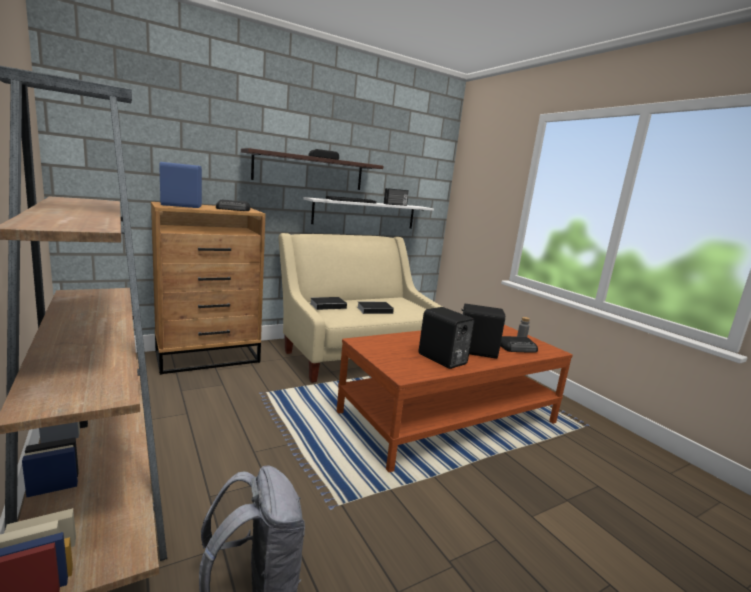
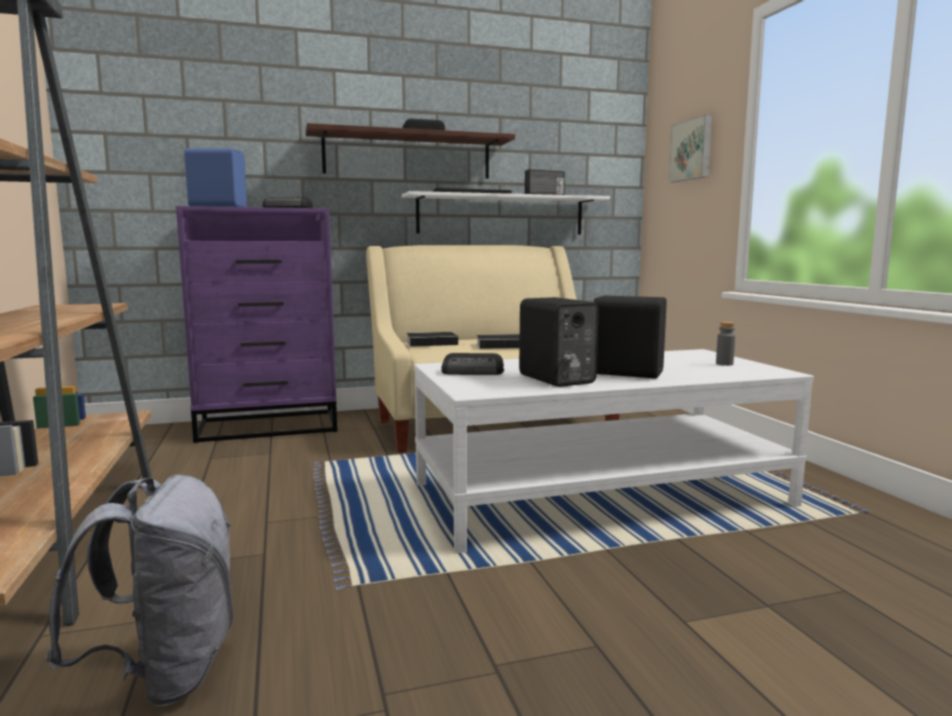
camera: 15 degrees right, 5 degrees down
brown dresser [151,202,265,375] -> purple dresser [176,206,337,443]
brown coffee table [337,325,573,472] -> white coffee table [414,349,814,553]
radio [500,336,538,352] -> radio moved to [441,353,504,375]
none -> picture [668,114,712,182]

